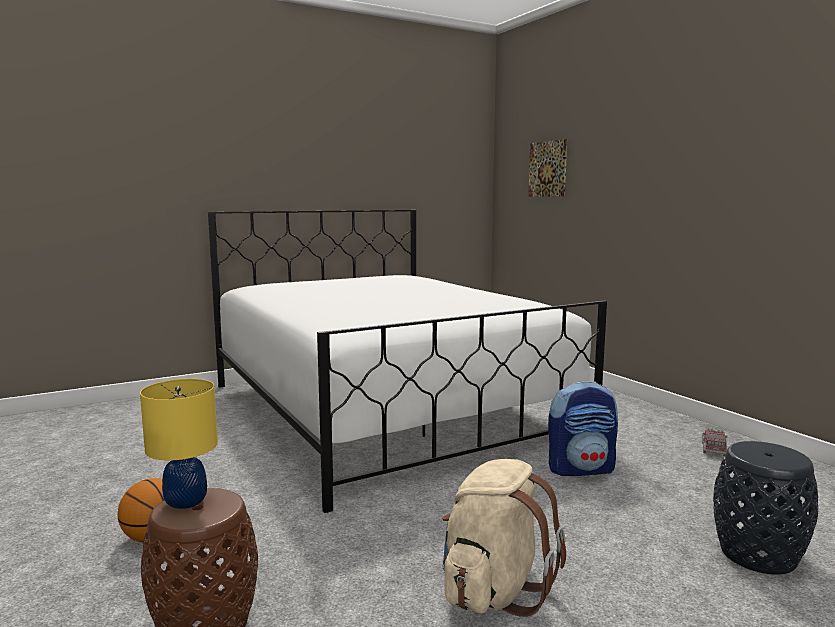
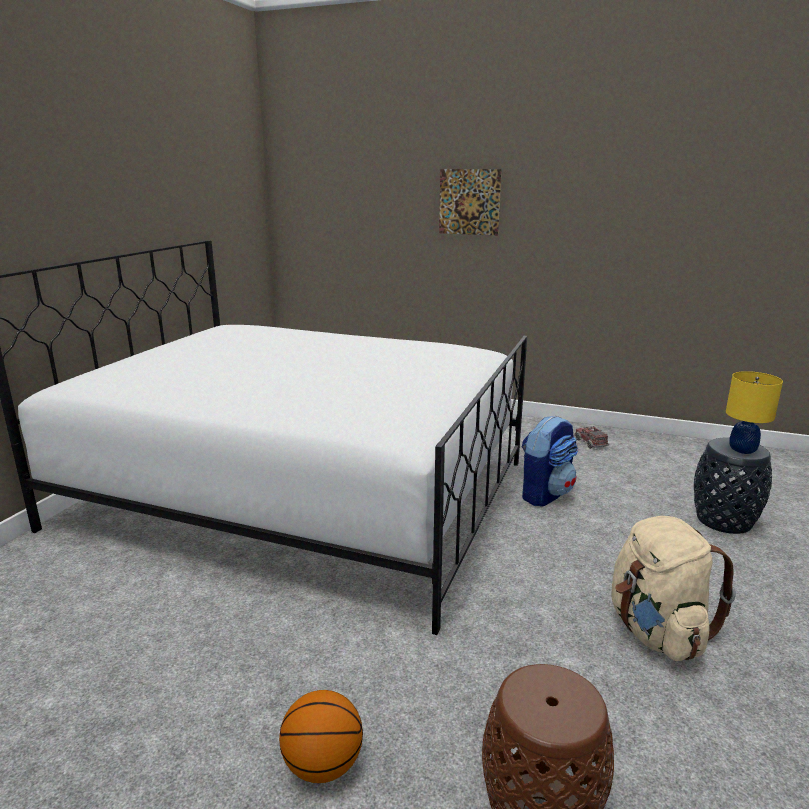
camera: 40 degrees left, 10 degrees up
yellow table lamp [140,379,218,509] -> yellow table lamp moved to [726,371,783,454]
picture [528,139,567,197] -> picture moved to [439,169,502,235]

